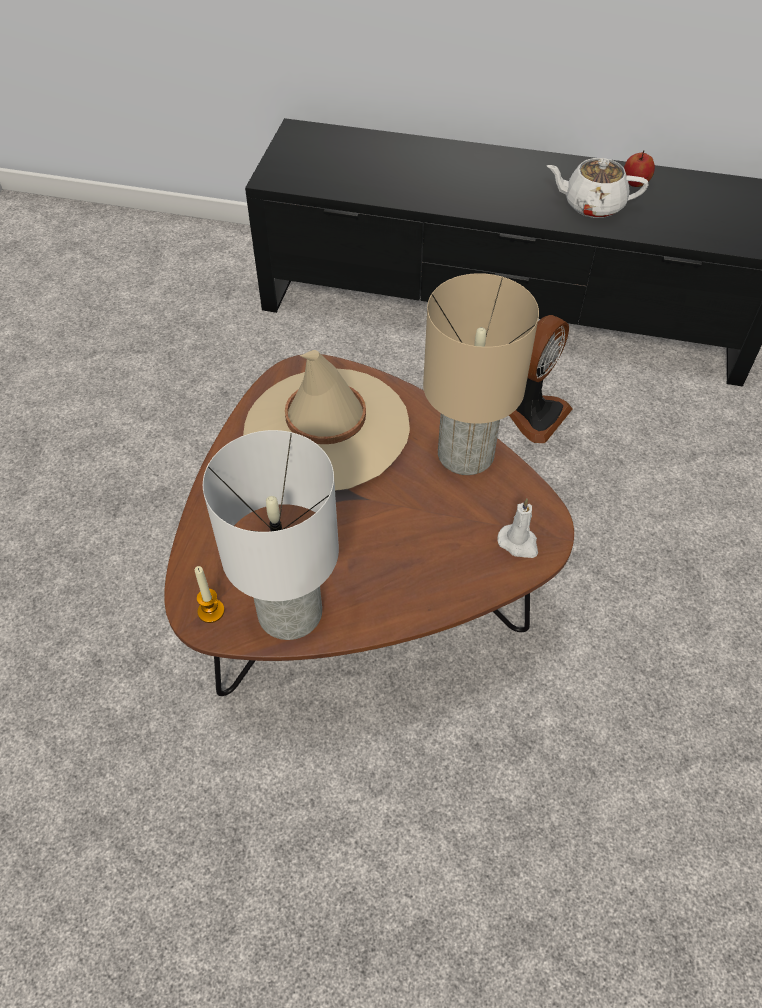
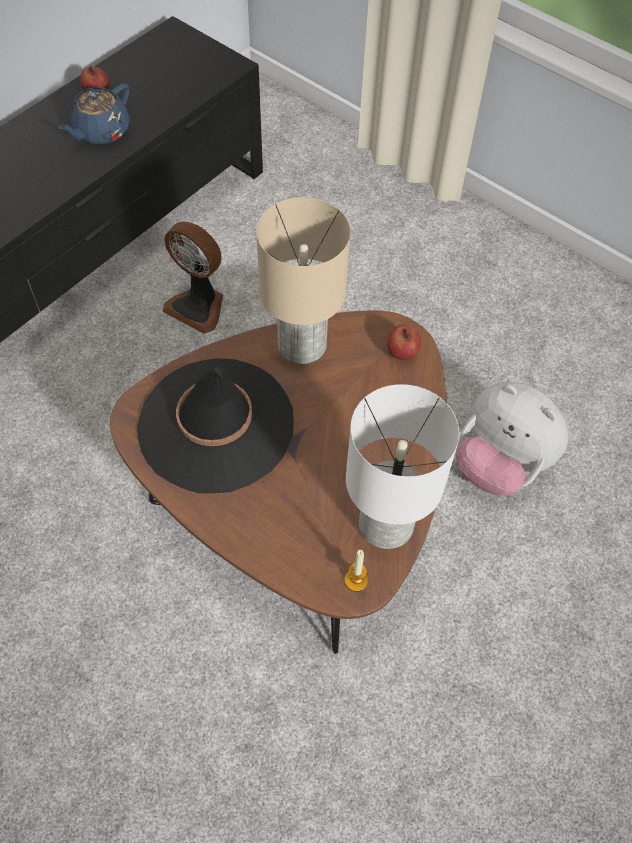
camera: 65 degrees left, 5 degrees up
beige hat [243,350,410,491] -> black hat [137,358,294,493]
white candle [497,498,538,558] -> apple [387,325,421,360]
fan [509,315,573,443] -> fan turned 150 degrees clockwise [163,222,223,334]
white teapot [547,158,648,218] -> blue teapot [59,84,130,145]
none -> plush toy [456,382,568,496]

